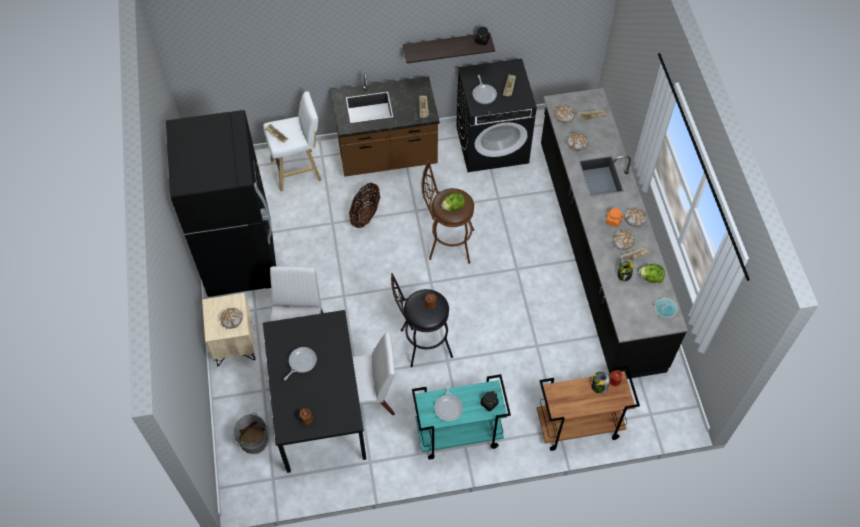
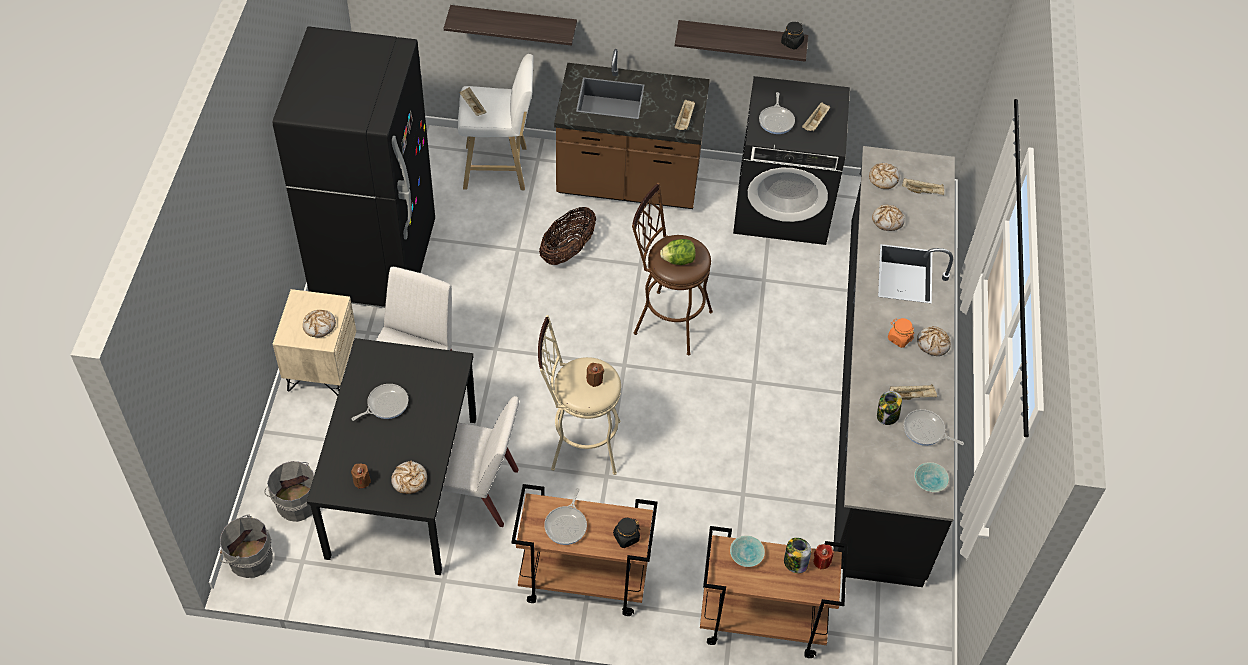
camera: 15 degrees right, 5 degrees down
black stool [391,273,453,367] -> beige stool [538,315,621,475]
turquoise cart [412,374,511,460] -> brown cart [511,484,658,616]
bread [613,229,635,250] -> bread moved to [391,461,427,494]
lettuce [639,264,665,283] -> frying pan [904,409,964,446]
none -> grey bucket [220,514,273,578]
none -> shelf [444,5,577,46]
none -> turquoise bowl [730,535,765,567]

